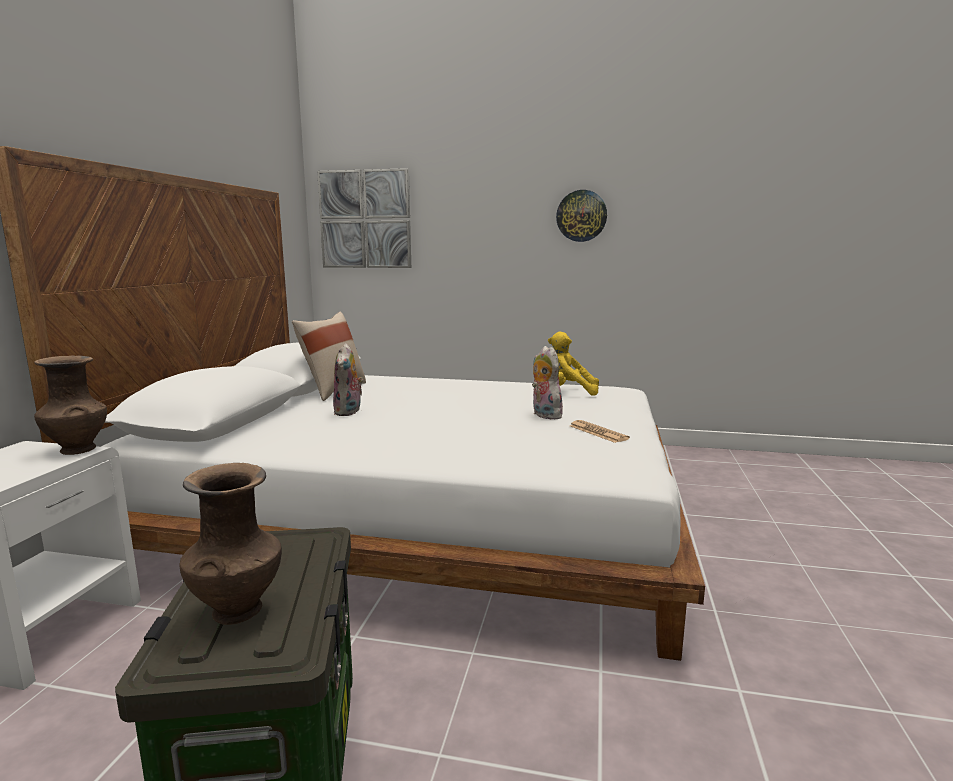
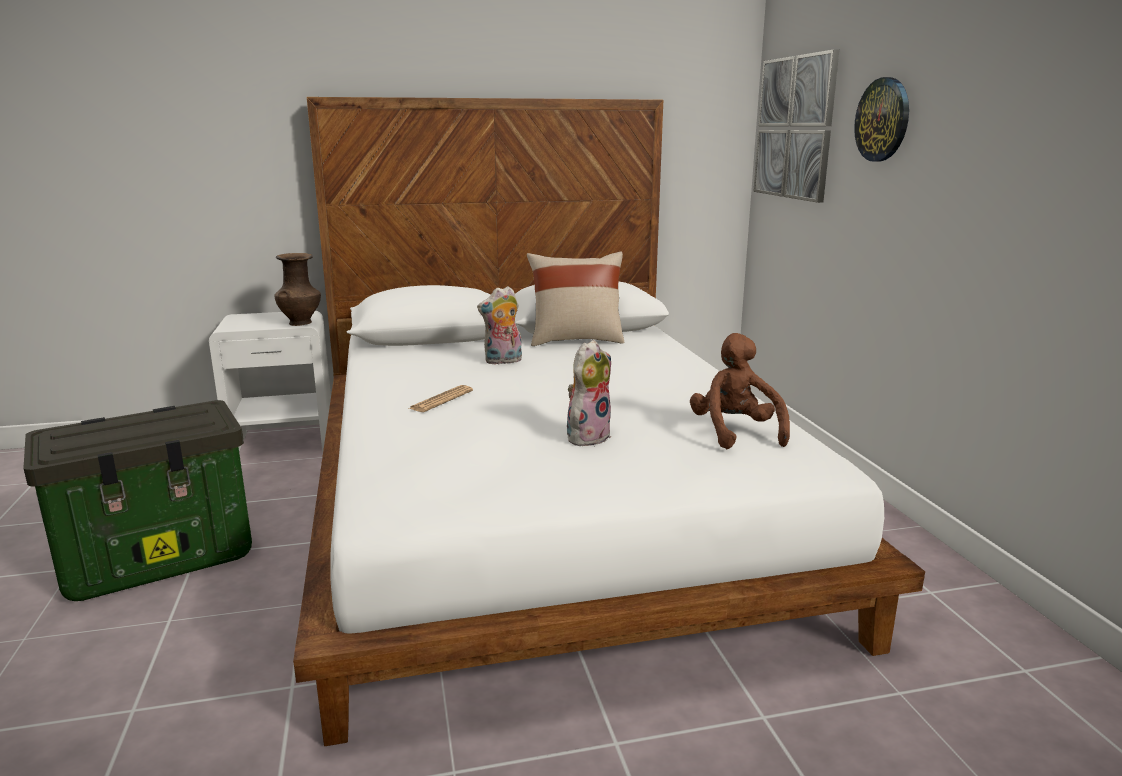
camera: 65 degrees right, 5 degrees up
brown vase [179,463,282,625] -> none
yellow plush toy [548,331,599,396] -> brown plush toy [690,333,790,449]
wall clock [556,190,607,242] -> wall clock moved to [854,77,909,162]
newspaper [570,420,630,443] -> newspaper moved to [408,385,473,412]

